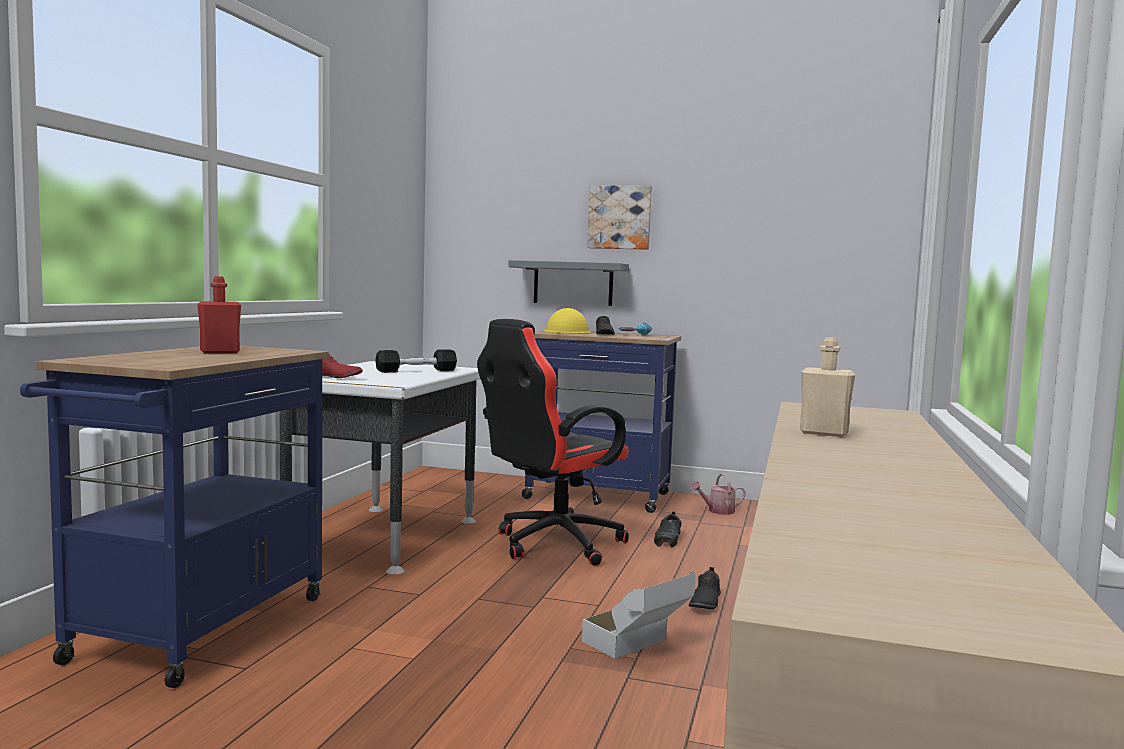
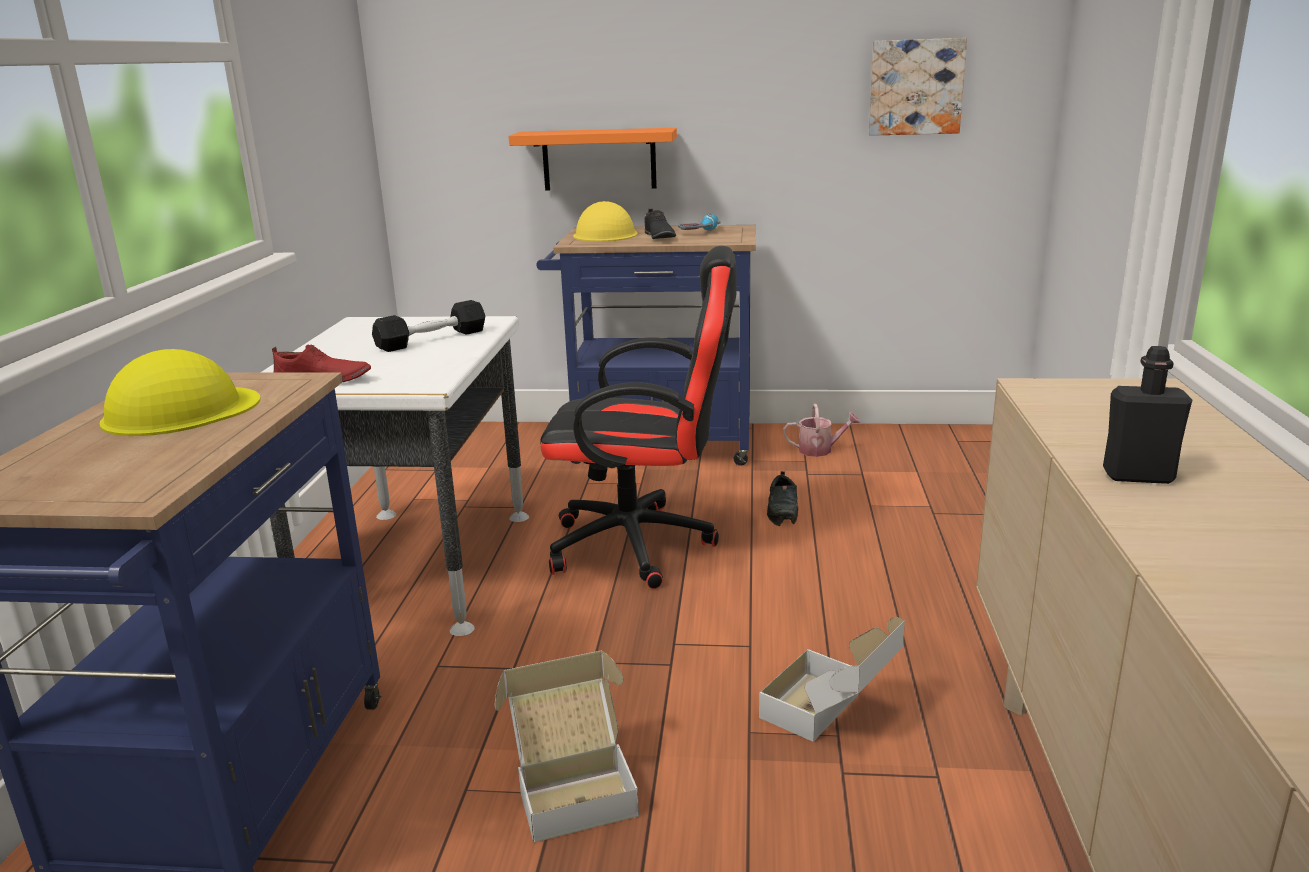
camera: 10 degrees left, 15 degrees up
red bottle [197,276,241,354] -> yellow hard hat [100,349,260,436]
black office chair [477,319,629,566] -> black office chair turned 120 degrees counterclockwise [541,246,736,589]
grey shelf [508,260,629,306] -> orange shelf [508,128,677,191]
picture [587,185,652,250] -> picture moved to [869,38,967,136]
black shoe [689,567,721,609] -> none
watering can [691,473,746,515] -> watering can turned 150 degrees counterclockwise [783,404,861,457]
beige bottle [800,337,855,437] -> black bottle [1103,346,1192,484]
none -> cardboard box [495,651,639,843]

